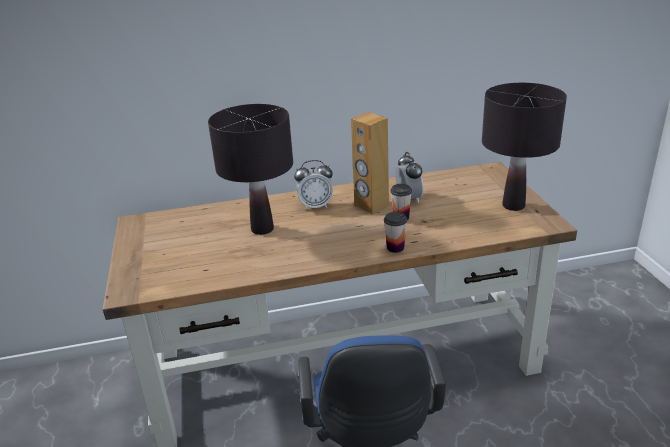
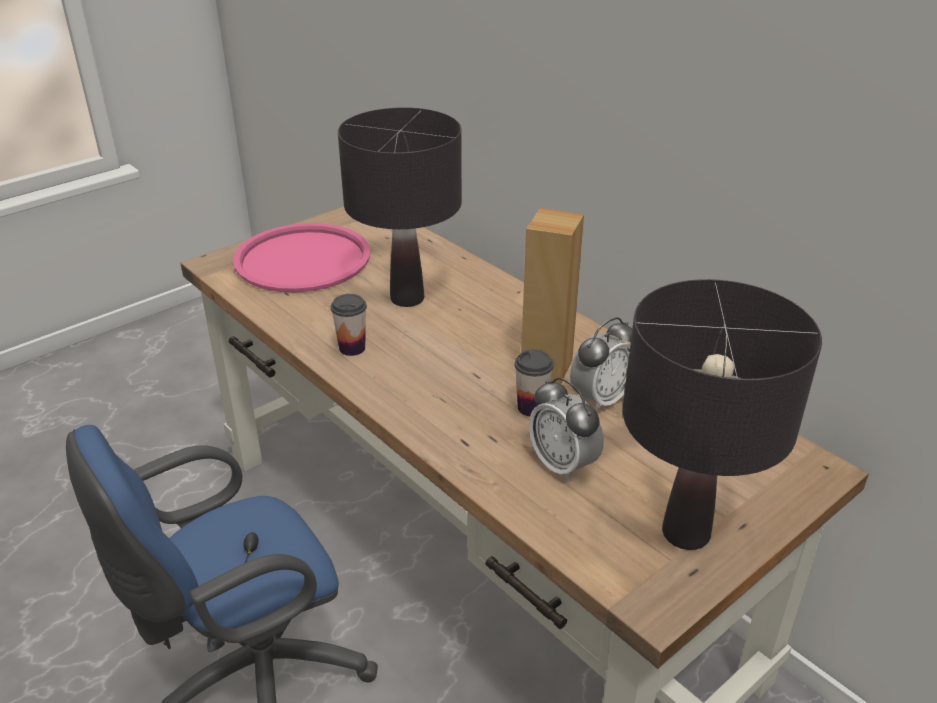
camera: 60 degrees right, 5 degrees up
alarm clock [294,160,333,210] -> alarm clock moved to [529,377,604,482]
cup [384,212,407,253] -> cup moved to [331,294,367,356]
none -> pink tray [233,223,370,293]

